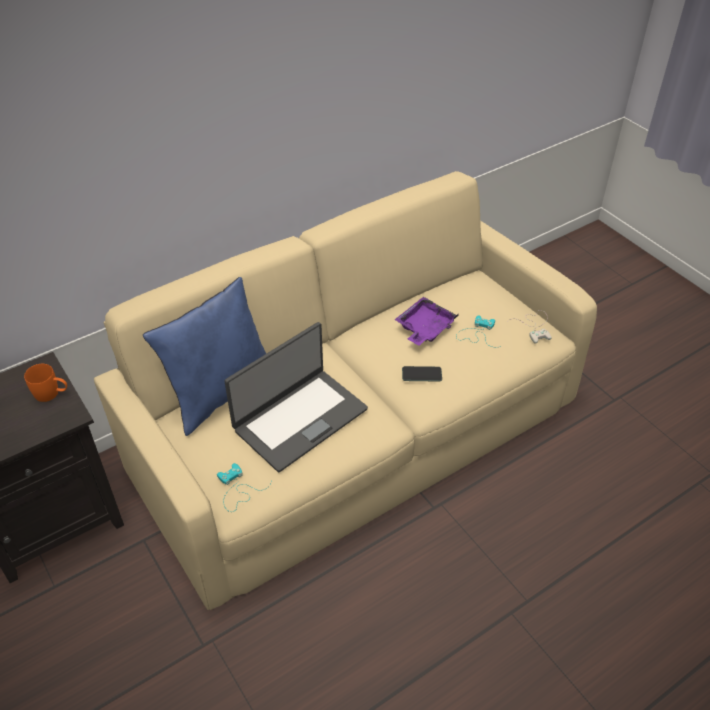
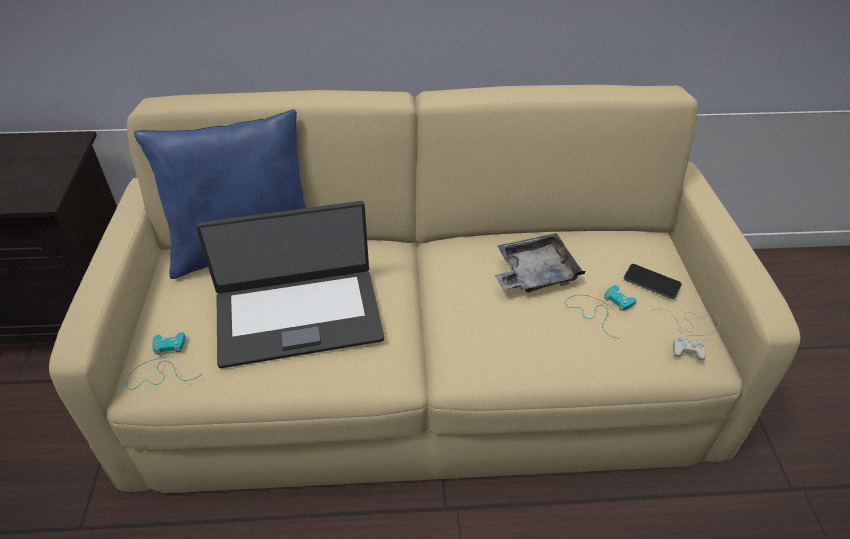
camera: 30 degrees right, 0 degrees up
orange mug [24,364,67,402] -> none
purple tray [395,297,459,346] -> grey tray [495,233,585,293]
phone [402,366,442,382] -> phone moved to [624,264,682,299]

